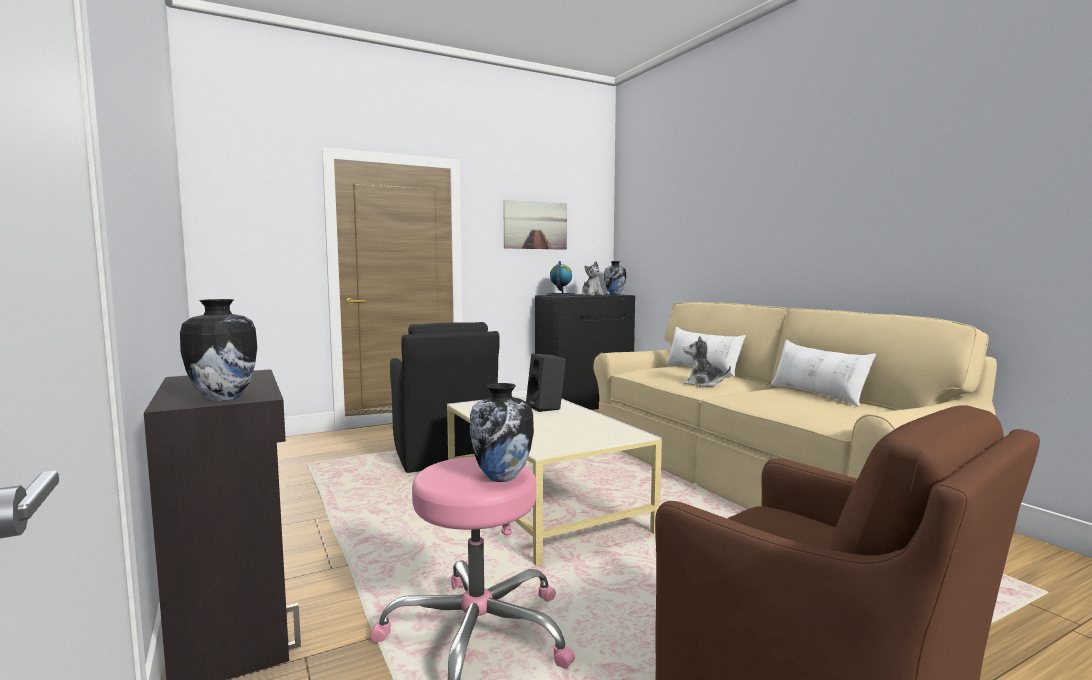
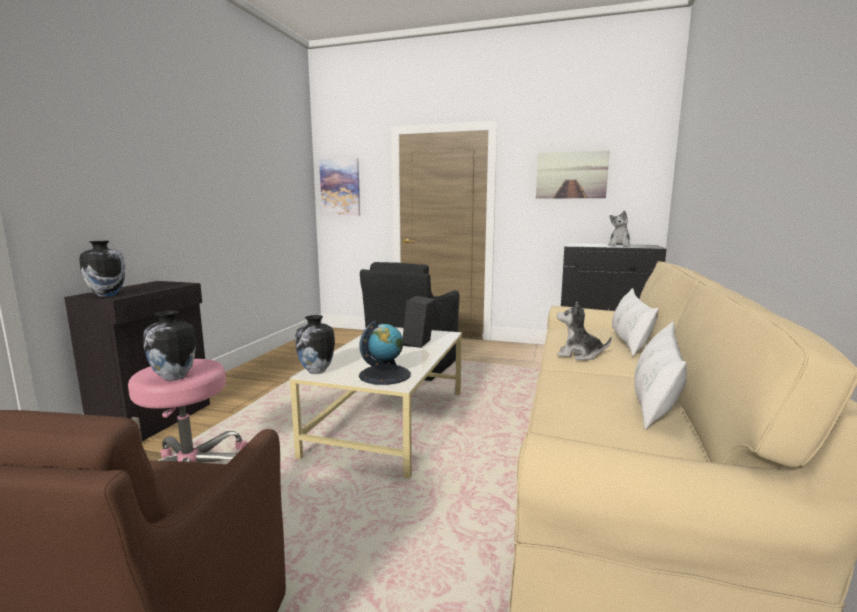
camera: 45 degrees right, 5 degrees up
globe [546,261,576,296] -> globe moved to [359,321,411,385]
vase [604,261,626,295] -> vase moved to [295,315,335,374]
plush toy [683,335,731,387] -> plush toy turned 45 degrees counterclockwise [557,301,612,360]
none -> picture [319,158,360,216]

